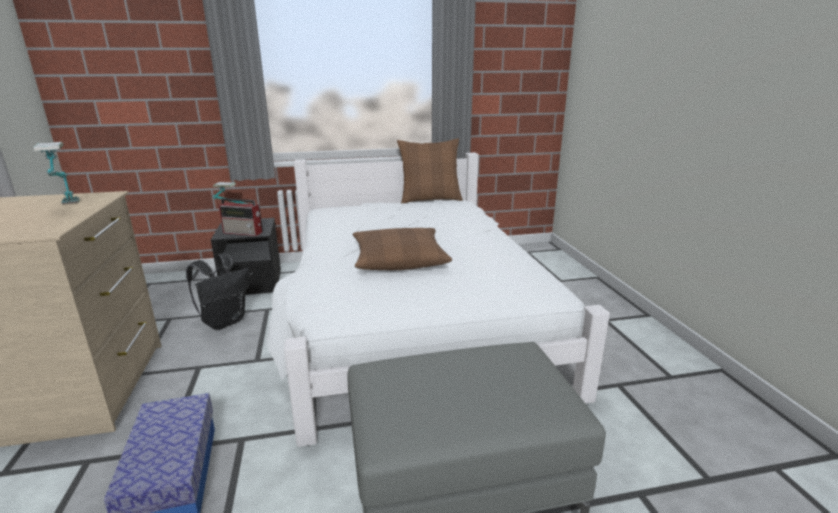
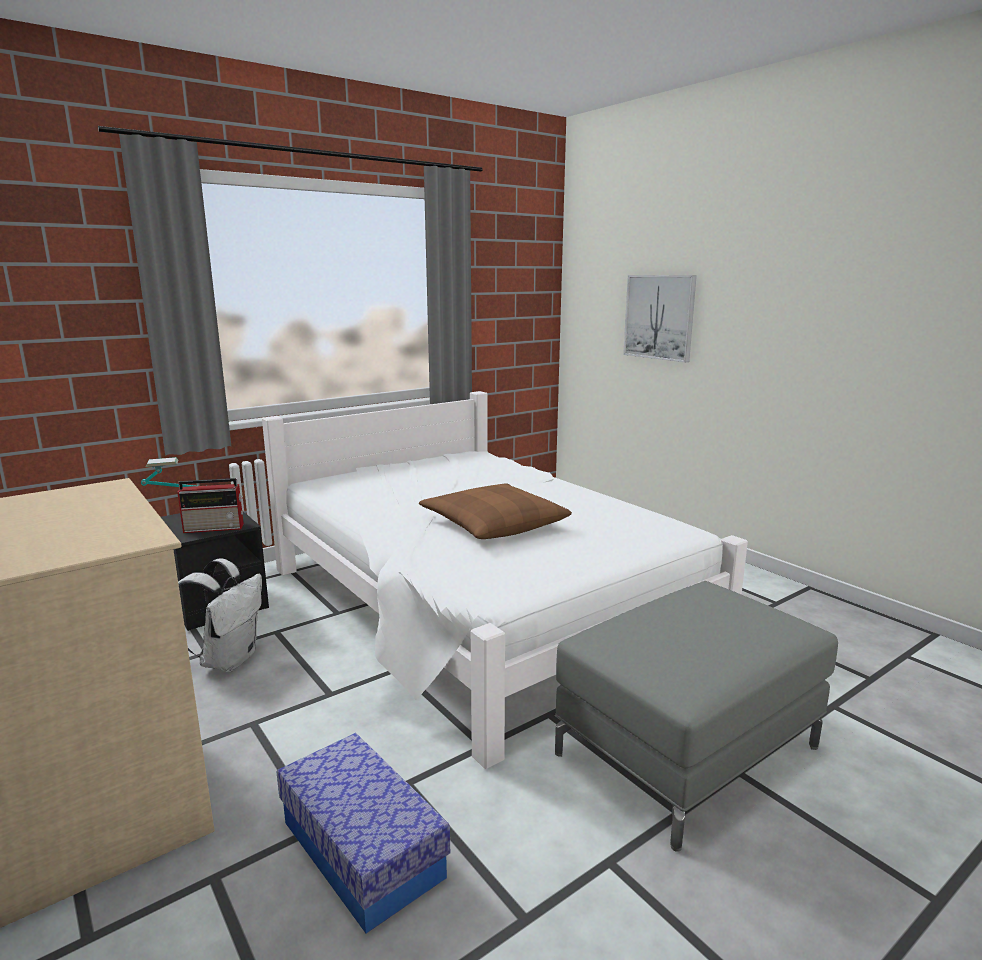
camera: 25 degrees left, 5 degrees down
table lamp [33,142,80,205] -> none
black backpack [186,253,250,330] -> white backpack [178,558,262,672]
brown pillow [397,138,463,204] -> none
none -> picture [623,275,697,363]

